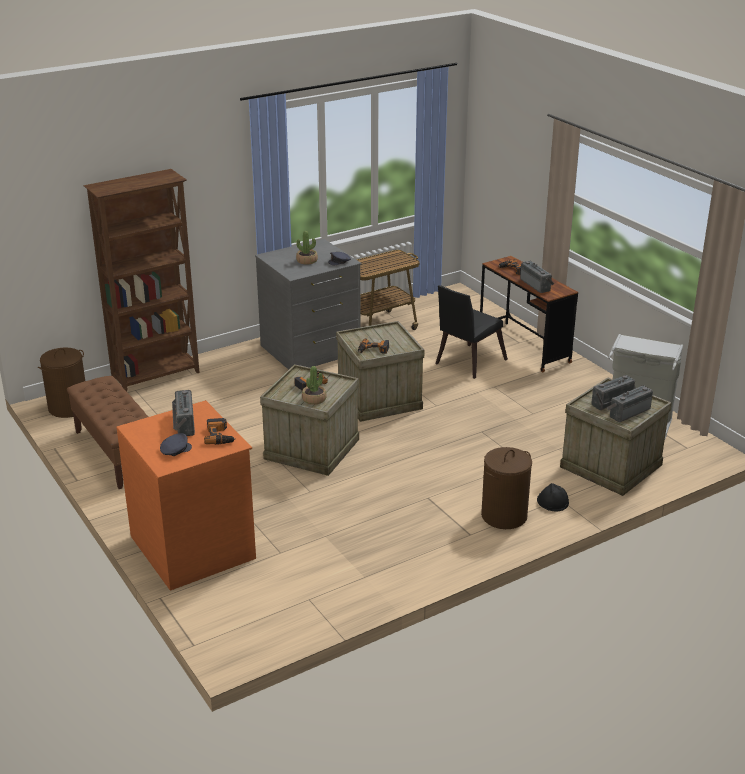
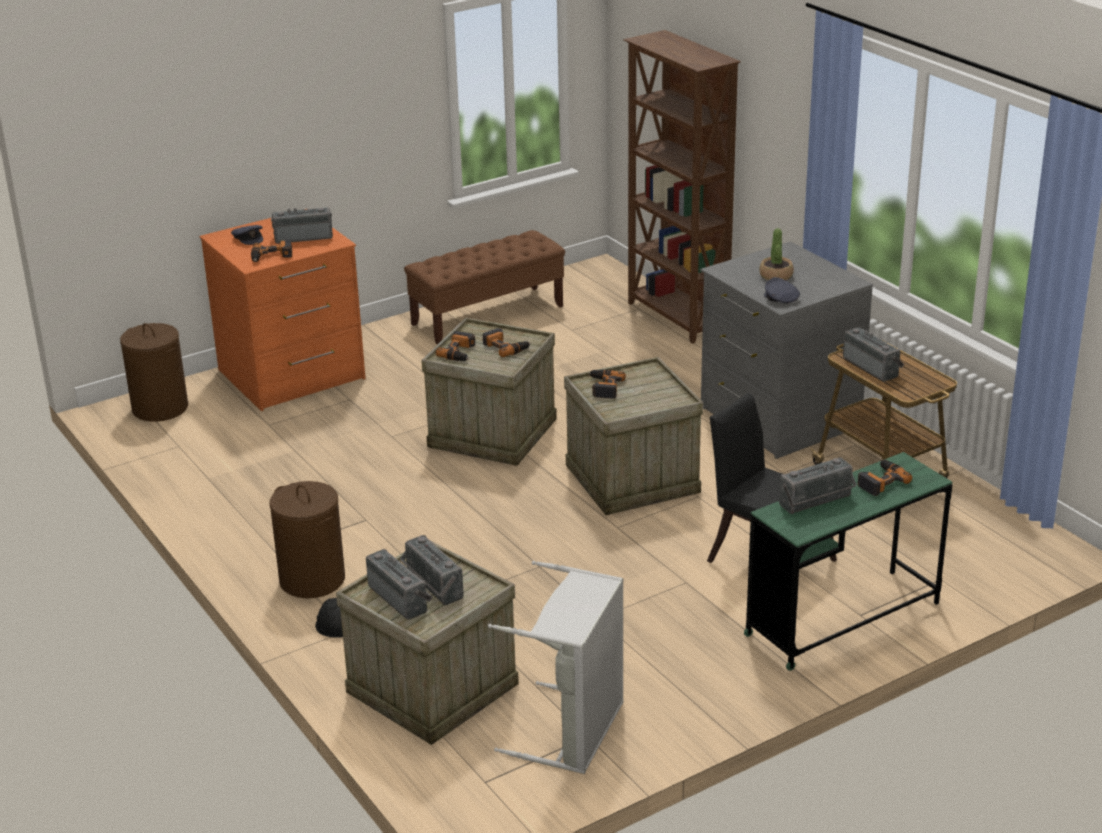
camera: 90 degrees right, 0 degrees up
brown laundry basket [38,348,85,418] -> brown laundry basket moved to [120,323,188,422]
potted plant [302,366,327,405] -> power drill [436,331,475,361]
brown desk [480,256,578,373] -> green desk [744,452,953,671]
none -> radio [843,327,904,381]

